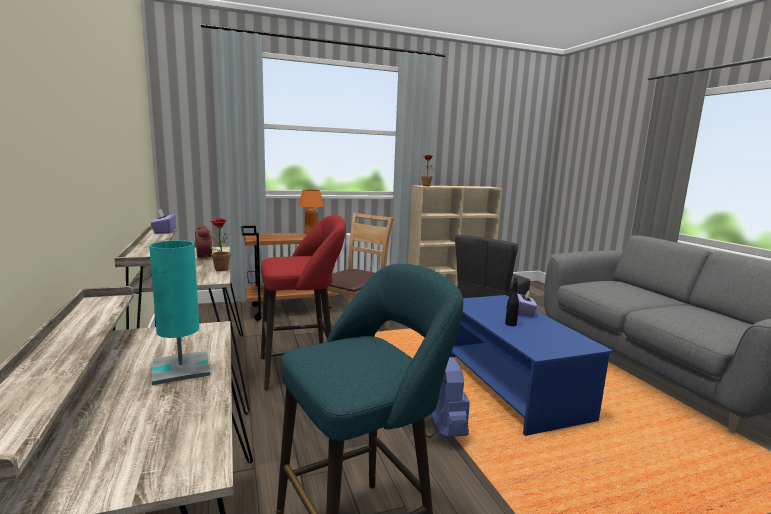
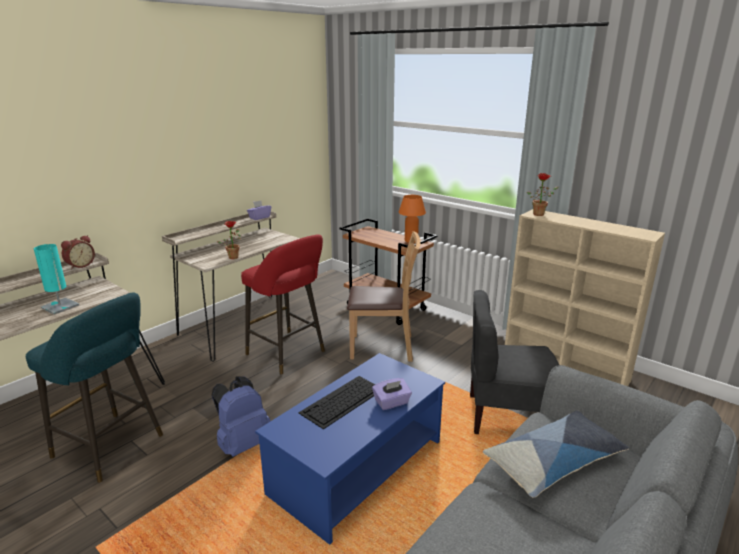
camera: 60 degrees right, 10 degrees up
alarm clock [194,225,212,259] -> alarm clock moved to [61,235,95,270]
black bottle [505,277,519,326] -> keyboard [298,376,375,429]
none -> pillow [483,411,629,498]

